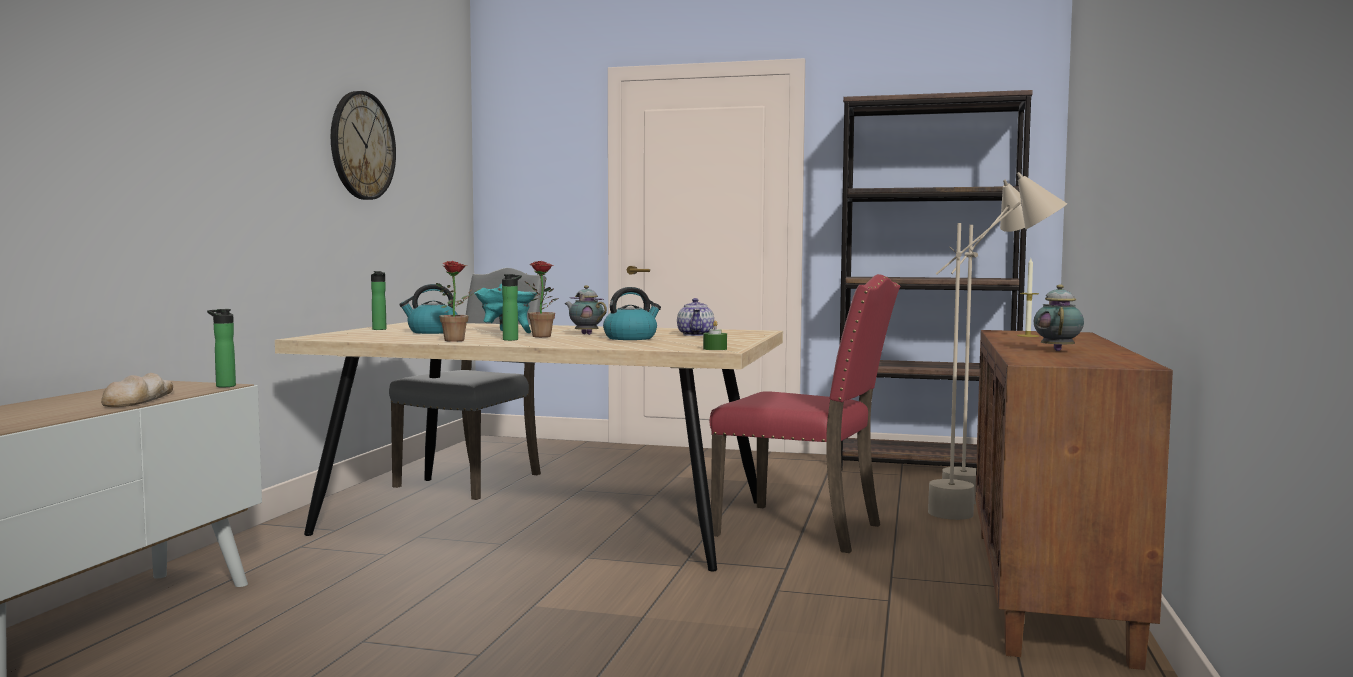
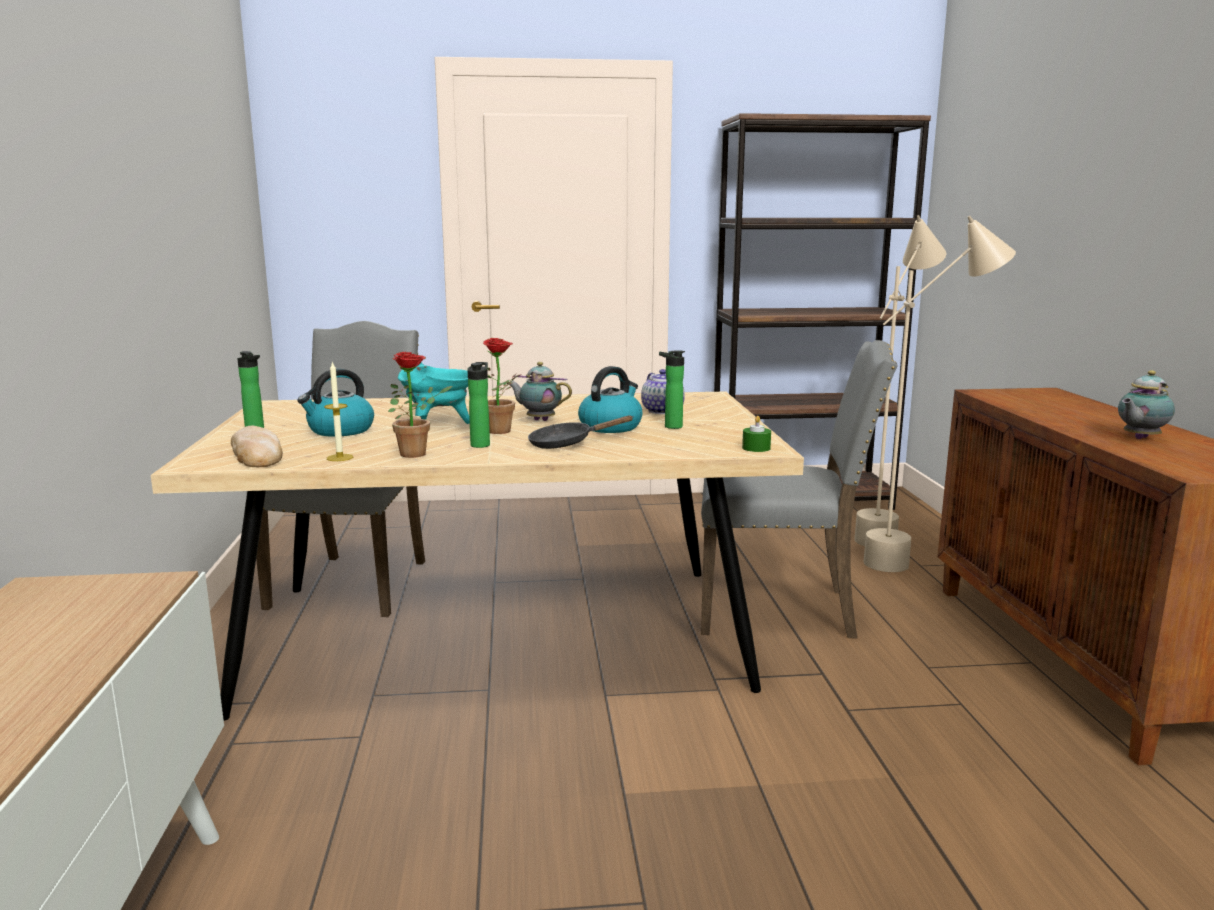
camera: 20 degrees left, 10 degrees up
bread [101,373,173,407] -> bread moved to [231,425,283,467]
bottle [207,309,236,387] -> bottle moved to [659,350,685,429]
wall clock [331,91,396,200] -> none
red chair [710,274,900,553] -> grey chair [701,340,898,639]
candle [1017,258,1039,337] -> candle moved to [324,361,353,461]
teapot [1034,285,1084,351] -> teapot turned 120 degrees counterclockwise [1118,370,1175,439]
none -> black frying pan [528,415,634,449]

